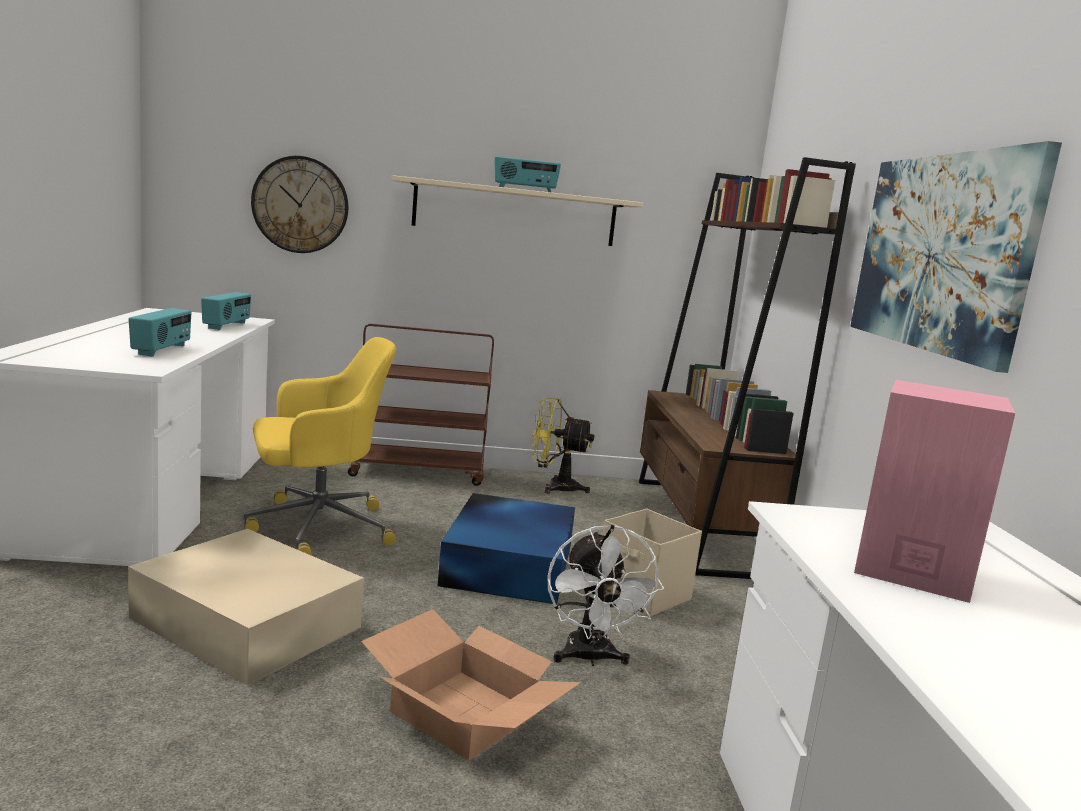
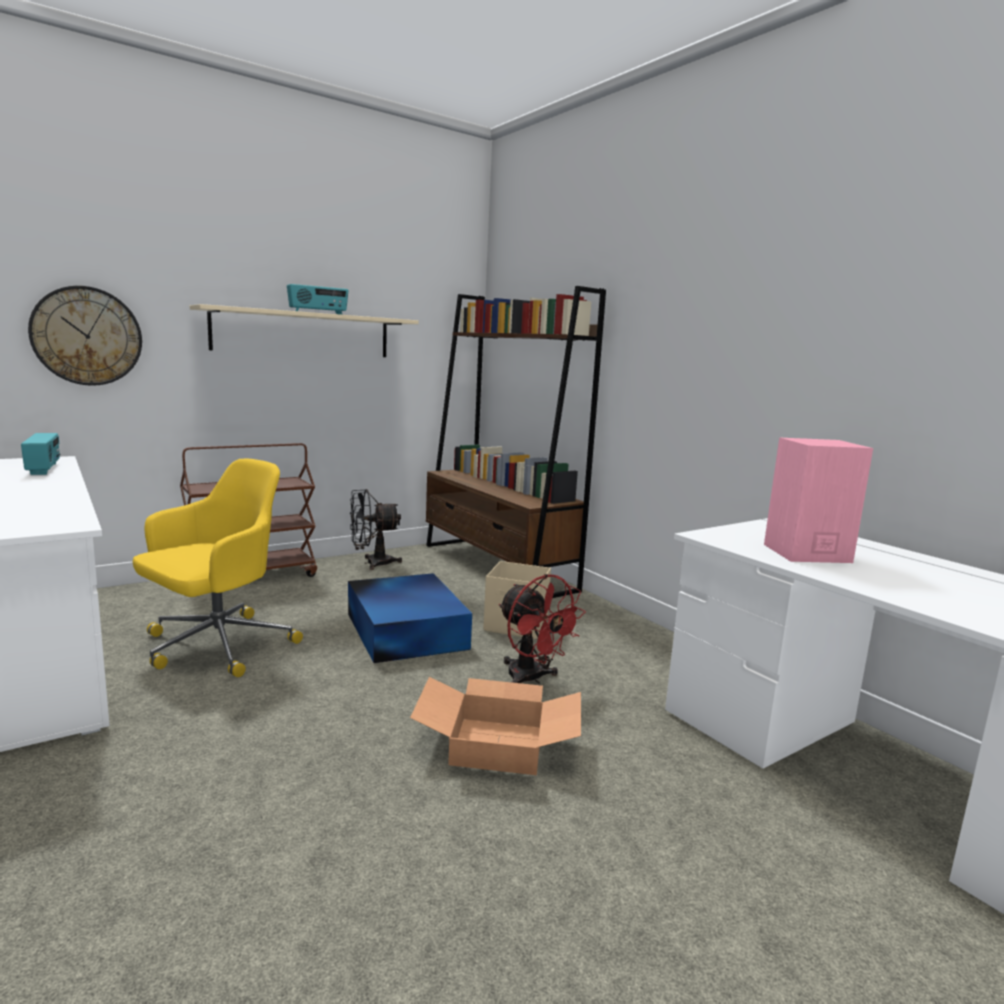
camera: 30 degrees left, 0 degrees up
beige storage box [128,529,364,686] -> none
radio [129,308,191,357] -> none
yellow fan [531,397,595,494] -> black fan [350,489,402,570]
white fan [548,525,664,666] -> red fan [499,574,586,684]
picture [850,141,1062,373] -> none

